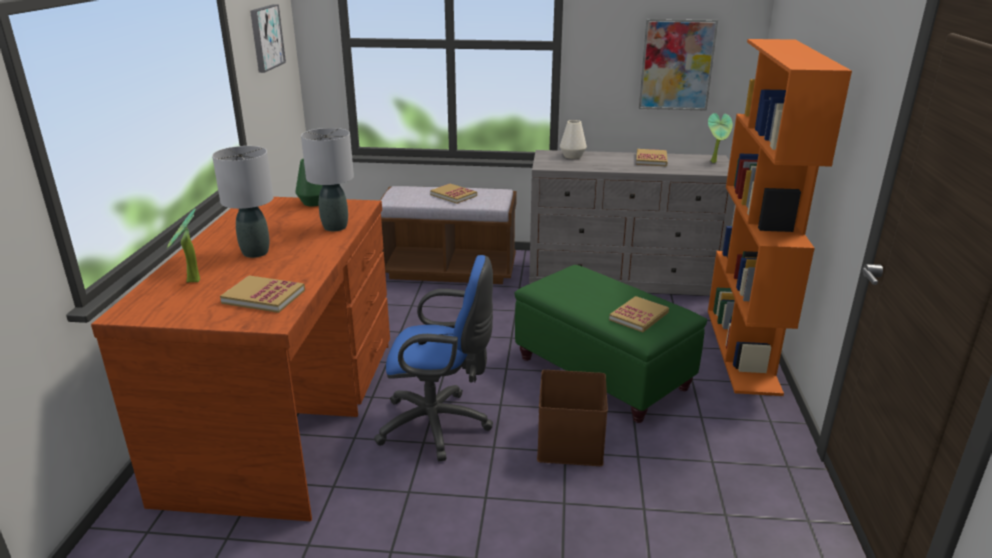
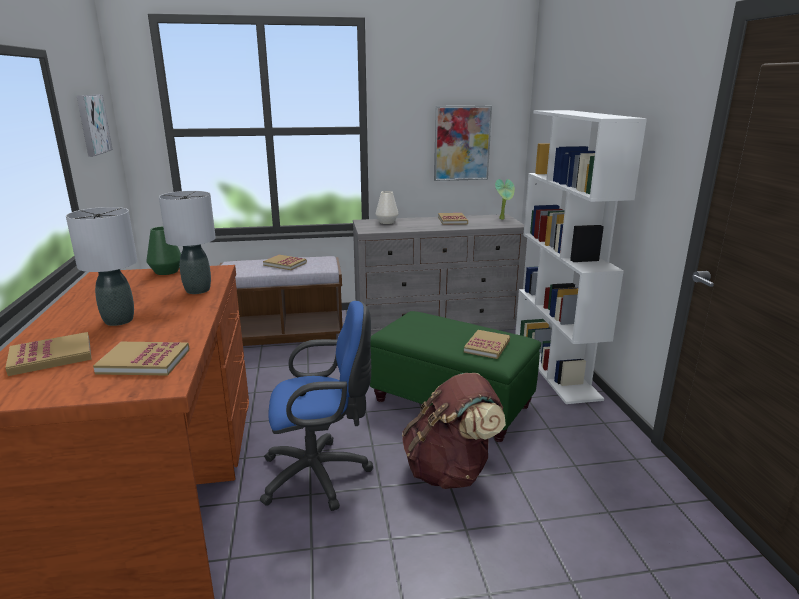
camera: 15 degrees left, 5 degrees down
potted plant [166,209,200,283] -> book [5,332,92,376]
brown storage box [537,370,608,466] -> brown backpack [402,373,506,489]
orange bookcase [708,39,852,396] -> white bookcase [515,110,647,404]

